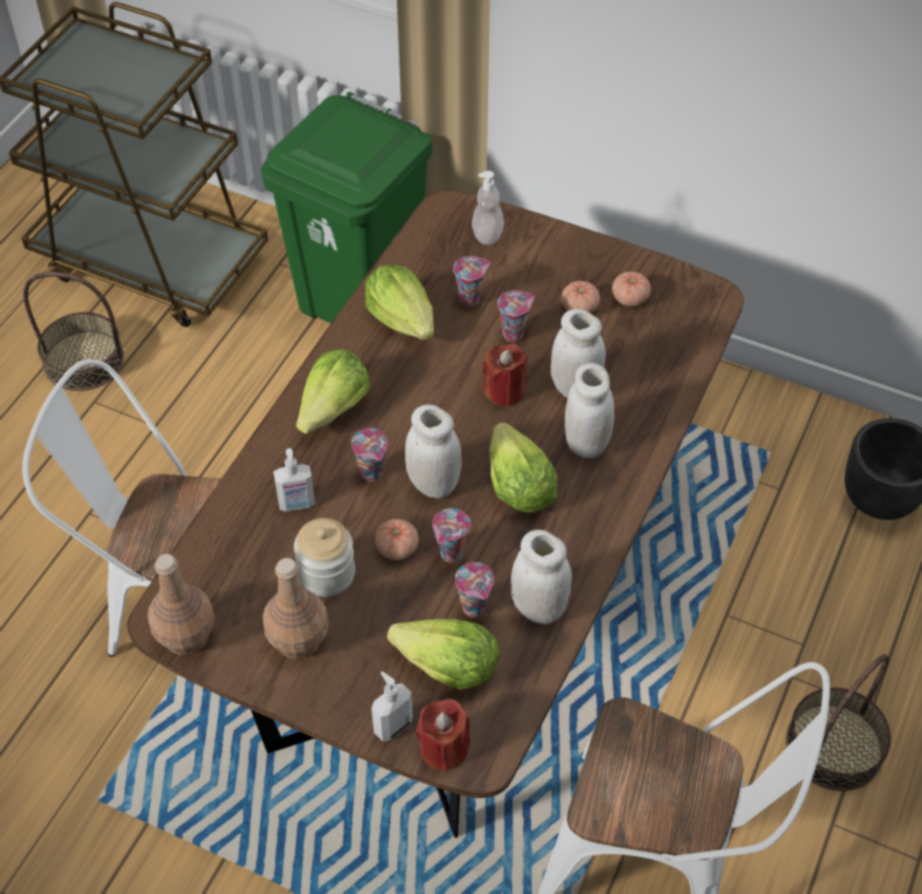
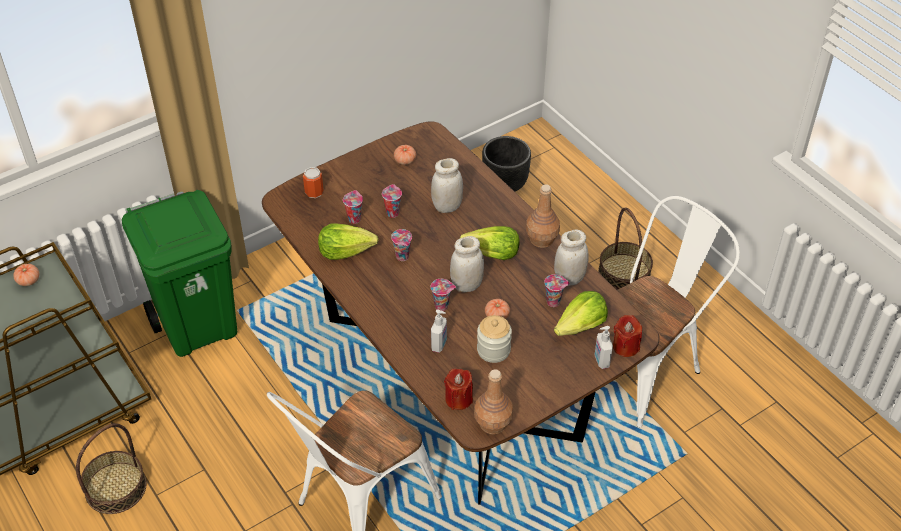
camera: 60 degrees left, 5 degrees down
brown bottle [263,558,329,659] -> brown bottle moved to [526,184,560,248]
lettuce [296,349,370,434] -> none
cup [432,508,471,563] -> cup moved to [391,229,412,261]
soap dispenser [472,171,504,245] -> can [303,167,324,198]
red candle [483,344,528,407] -> red candle moved to [444,369,473,410]
tomato [561,281,600,313] -> tomato moved to [13,264,39,286]
white jar [565,363,614,458] -> none

